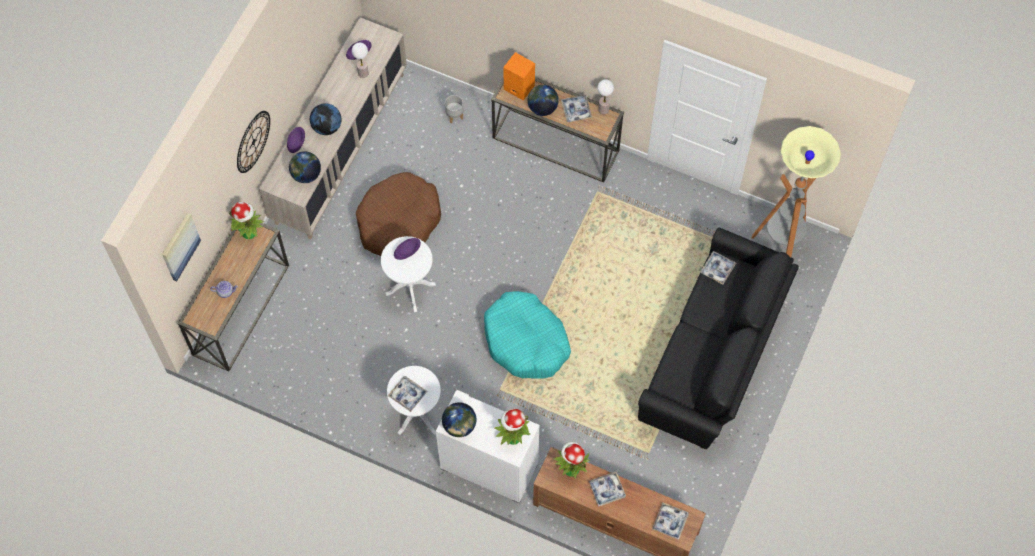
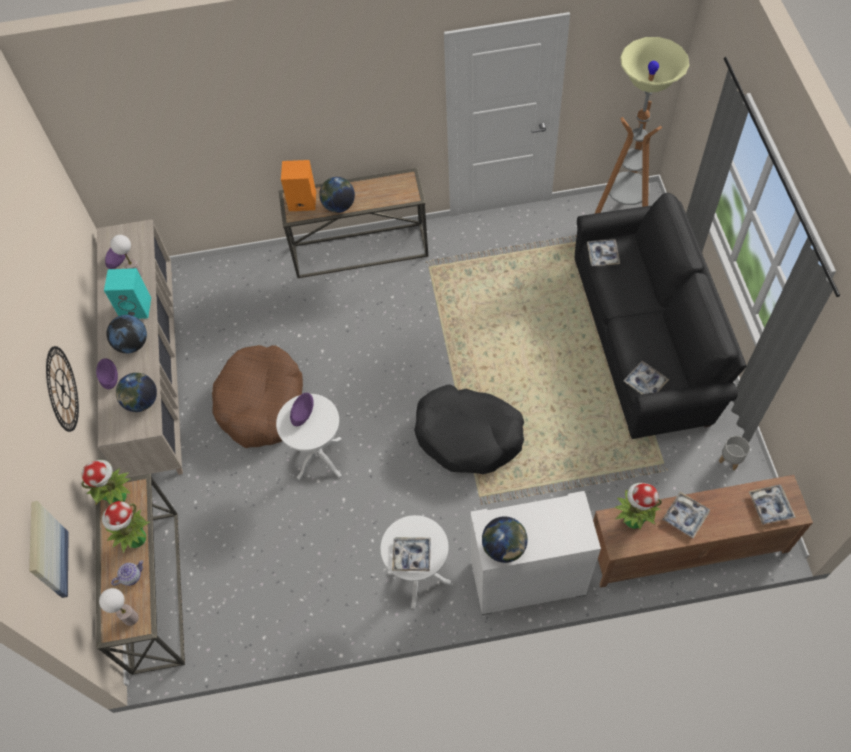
camera: 30 degrees left, 5 degrees down
grey planter [445,95,463,123] -> grey planter moved to [719,436,750,470]
turquoise dog bed [484,291,571,379] -> black dog bed [414,384,524,474]
potted plant [494,408,531,445] -> potted plant moved to [102,501,150,553]
tray [561,95,592,122] -> tray moved to [623,361,669,394]
table lamp [598,79,614,114] -> table lamp moved to [99,588,139,626]
none -> turquoise speaker [104,268,151,319]

